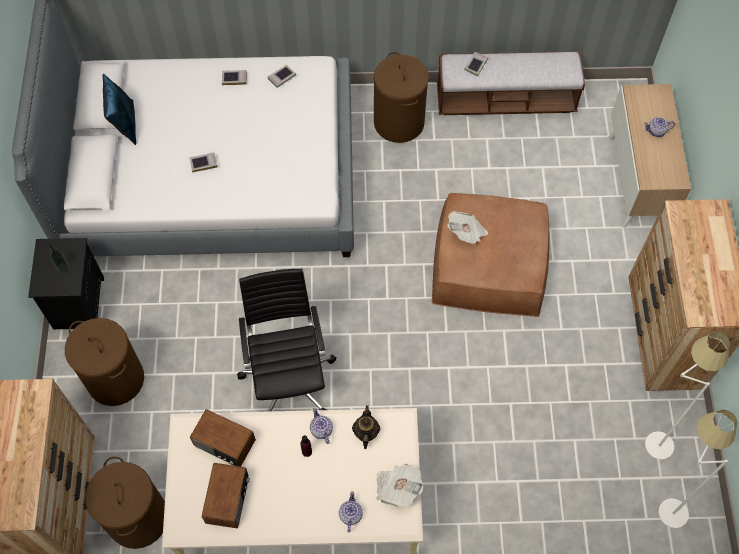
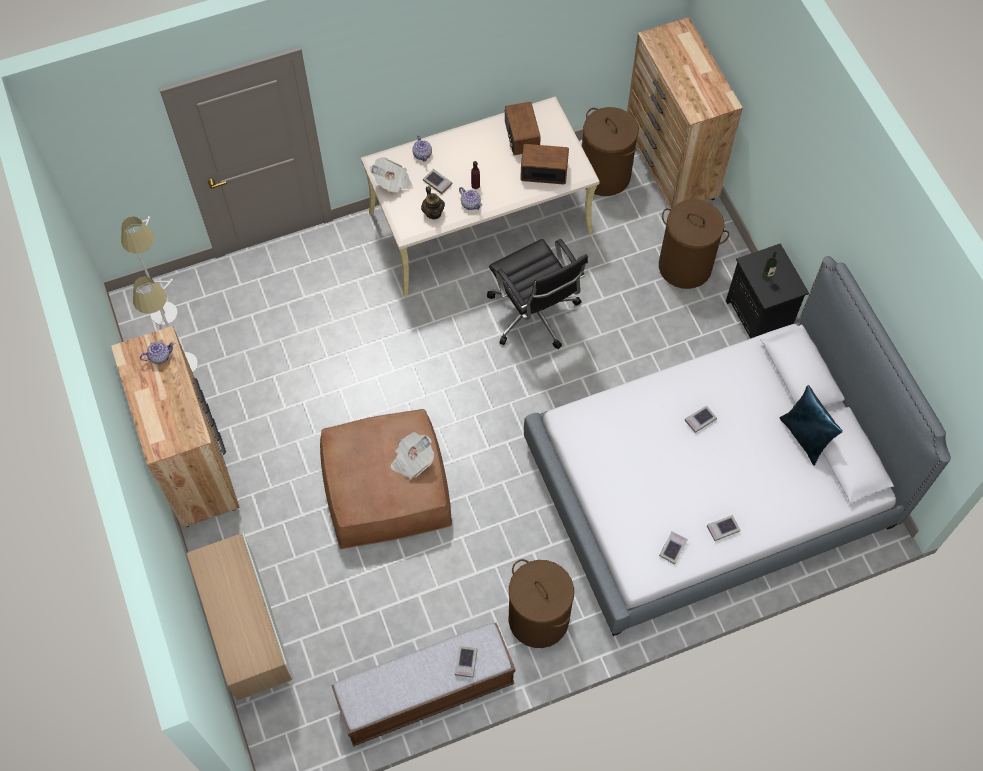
camera: 160 degrees right, 0 degrees up
teapot [644,117,675,137] -> teapot moved to [140,342,174,364]
none -> book [423,169,452,194]

